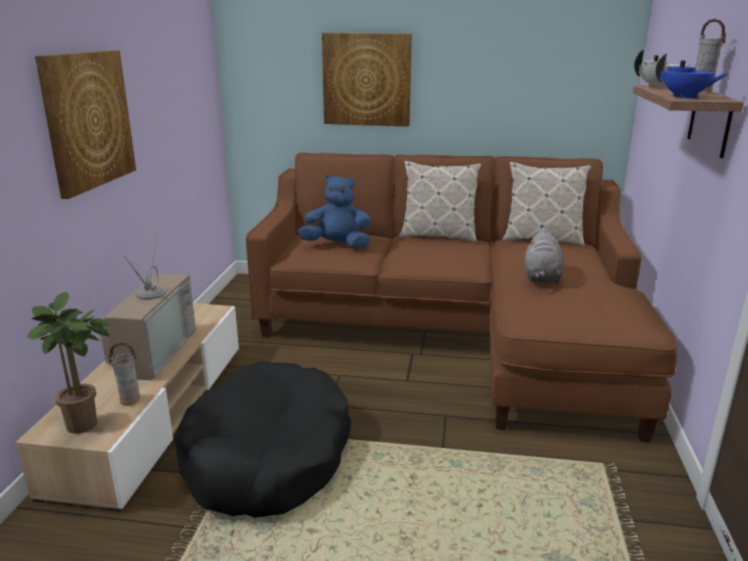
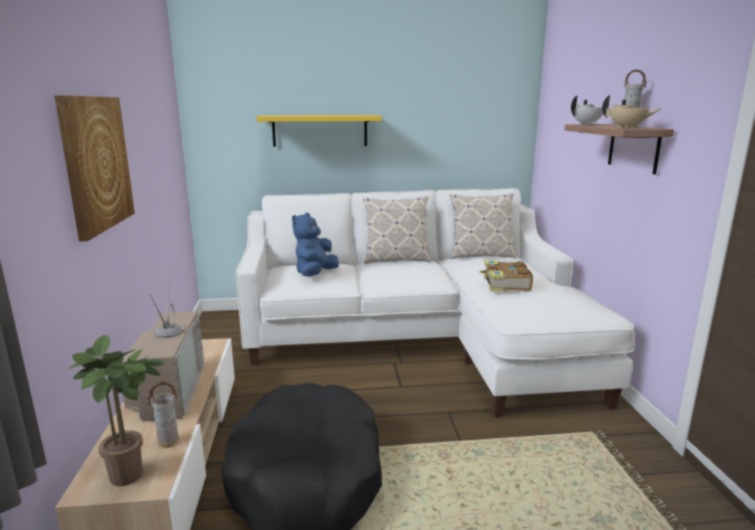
camera: 15 degrees left, 5 degrees down
brown sofa [246,153,677,443] -> white sofa [236,188,635,417]
blue plush toy [298,174,371,249] -> blue plush toy turned 60 degrees counterclockwise [292,213,339,277]
picture [322,33,412,127] -> yellow shelf [256,115,382,147]
grey plush toy [524,229,564,284] -> book [479,260,533,292]
blue teapot [656,54,728,98] -> beige teapot [602,95,660,129]

